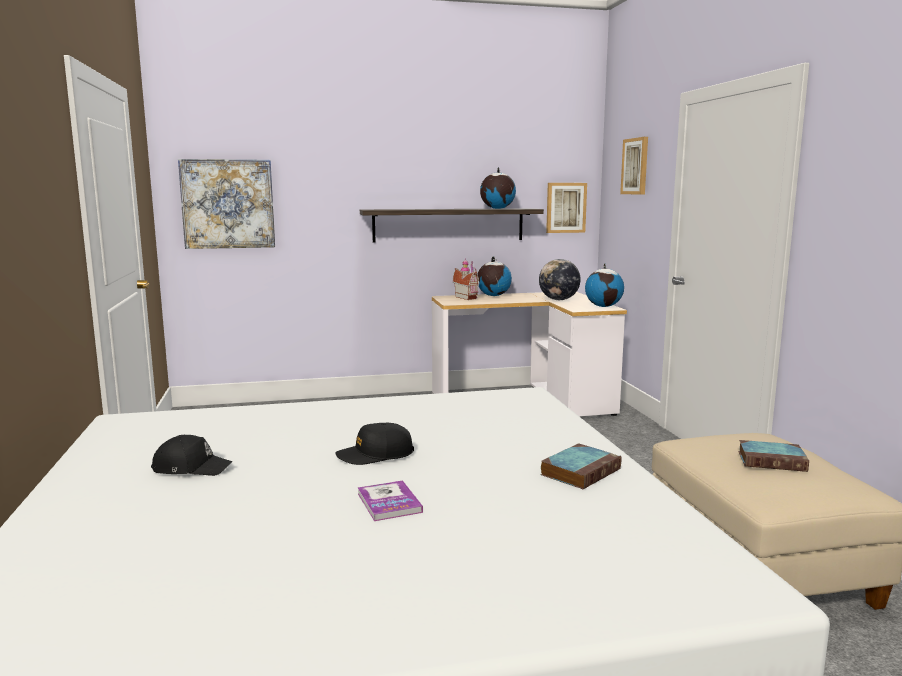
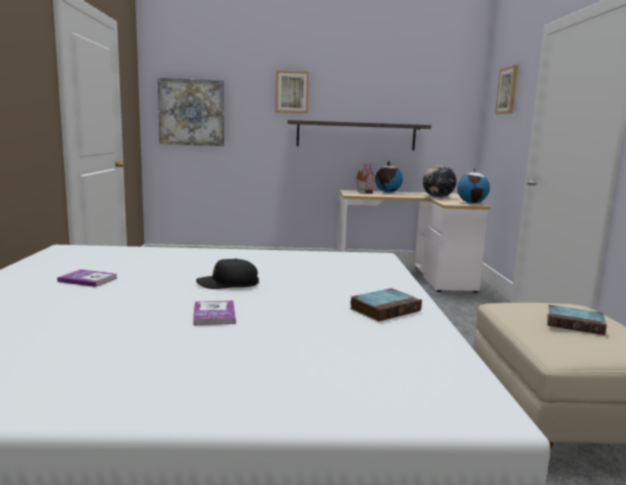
camera: 10 degrees right, 0 degrees up
black cap [151,435,233,476] -> book [57,269,117,287]
globe [480,167,516,209] -> none
picture [546,183,587,233] -> picture moved to [275,70,309,113]

